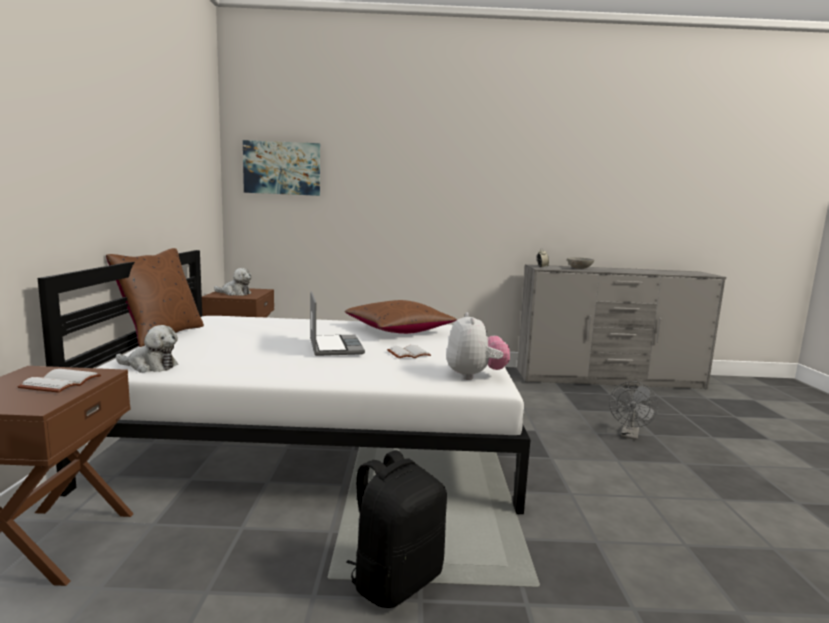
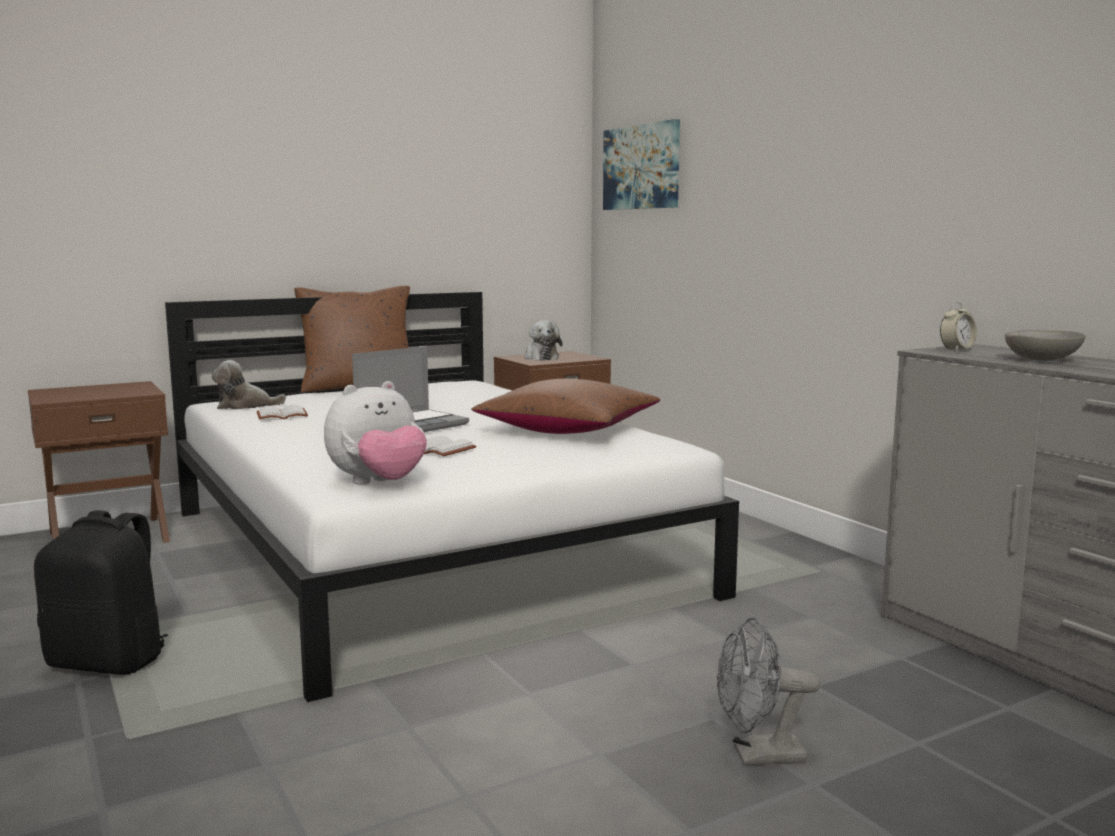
camera: 60 degrees right, 0 degrees up
white book [18,369,101,393] -> white book moved to [257,405,308,420]
plush toy [116,325,178,373] -> plush toy turned 105 degrees clockwise [212,360,286,409]

